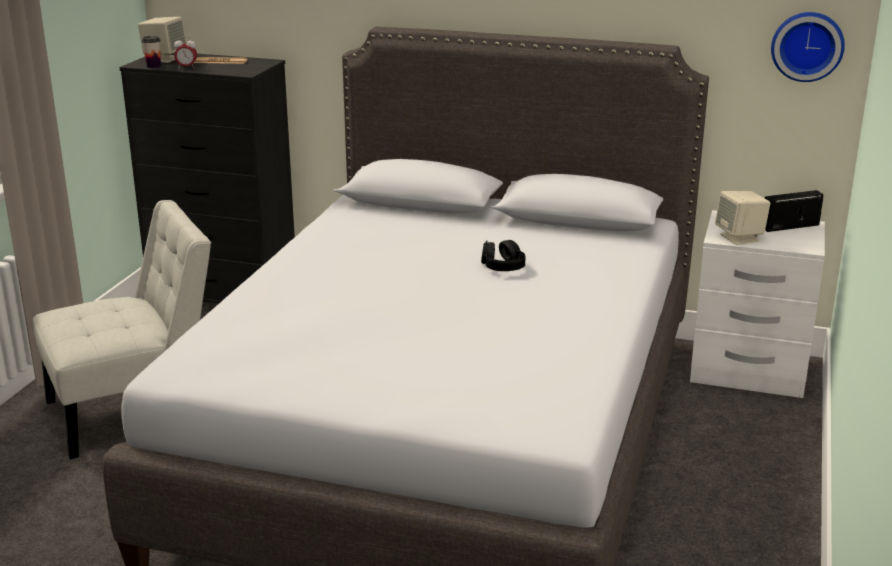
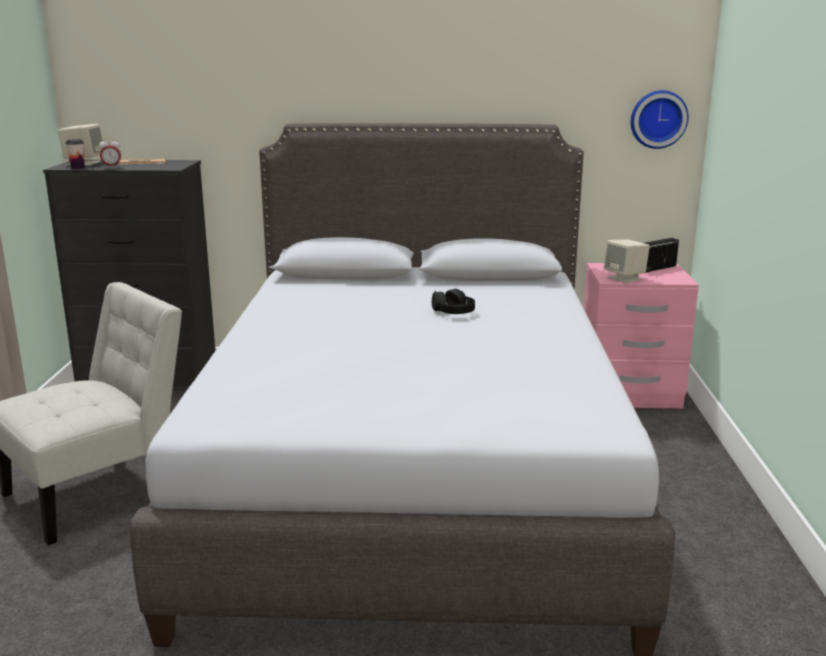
camera: 15 degrees left, 5 degrees down
white nightstand [690,210,825,398] -> pink nightstand [584,263,699,409]

